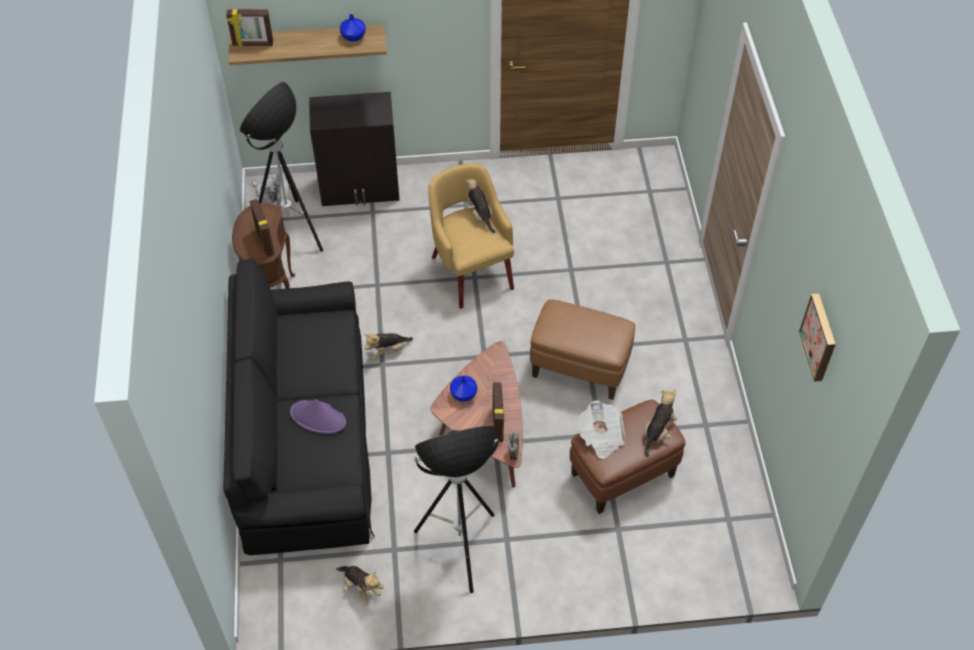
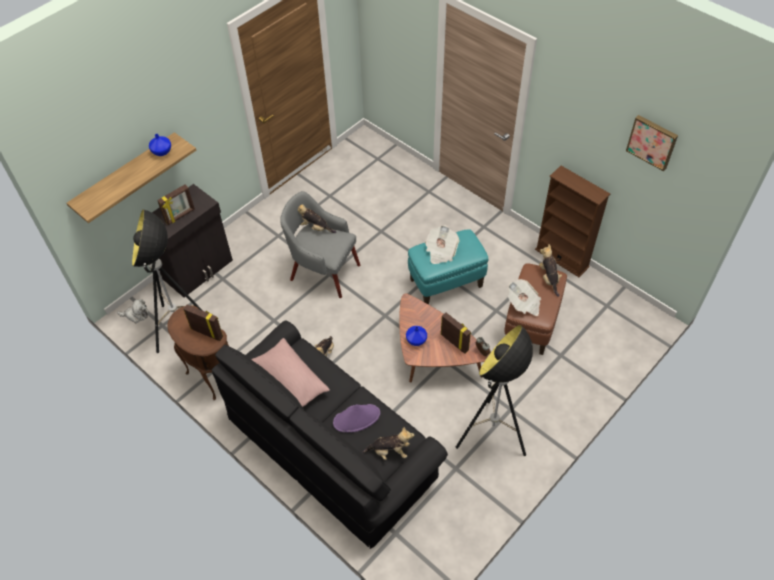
camera: 40 degrees left, 0 degrees up
picture frame [226,9,273,47] -> picture frame moved to [157,184,195,225]
plush toy [336,566,384,605] -> plush toy moved to [362,427,414,460]
yellow armchair [428,163,514,309] -> grey armchair [280,191,360,298]
brown ottoman [530,299,636,400] -> turquoise ottoman [408,229,488,305]
none -> pink pillow [251,338,330,407]
none -> newspaper [425,225,459,264]
none -> brown bookcase [535,166,610,277]

